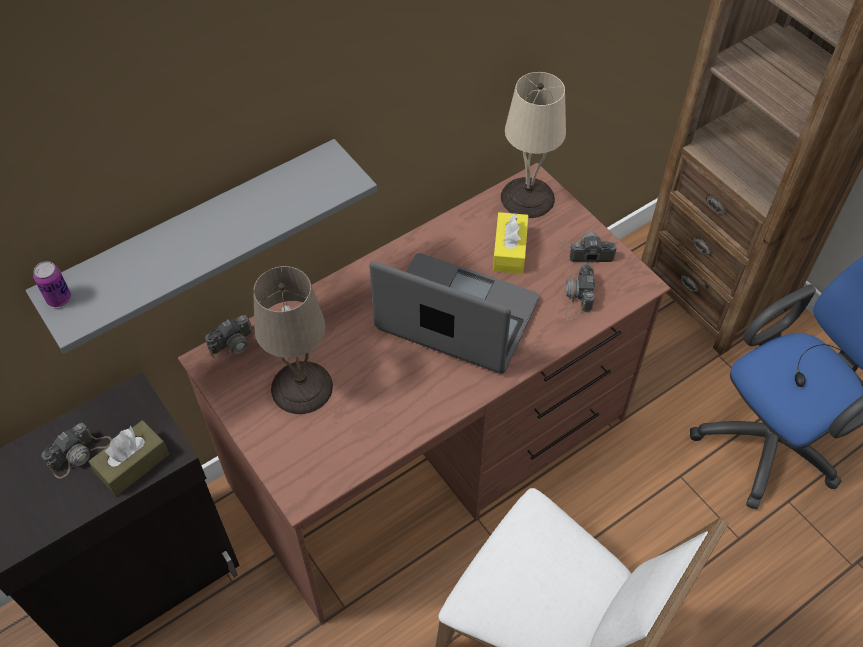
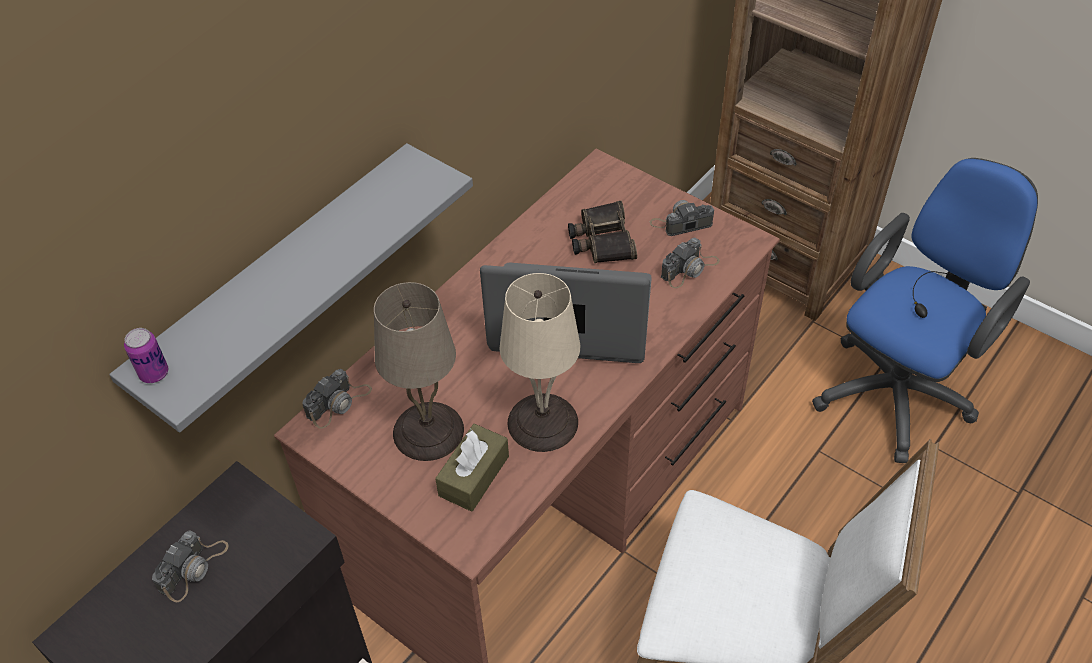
camera: 15 degrees left, 5 degrees down
brown tissue box [88,420,169,496] -> brown tissue box moved to [435,424,509,512]
yellow tissue box [493,212,528,274] -> binoculars [568,201,637,263]
beige table lamp [501,72,566,218] -> beige table lamp moved to [499,273,580,452]
camera [565,264,595,320] -> camera turned 120 degrees counterclockwise [661,238,720,288]

